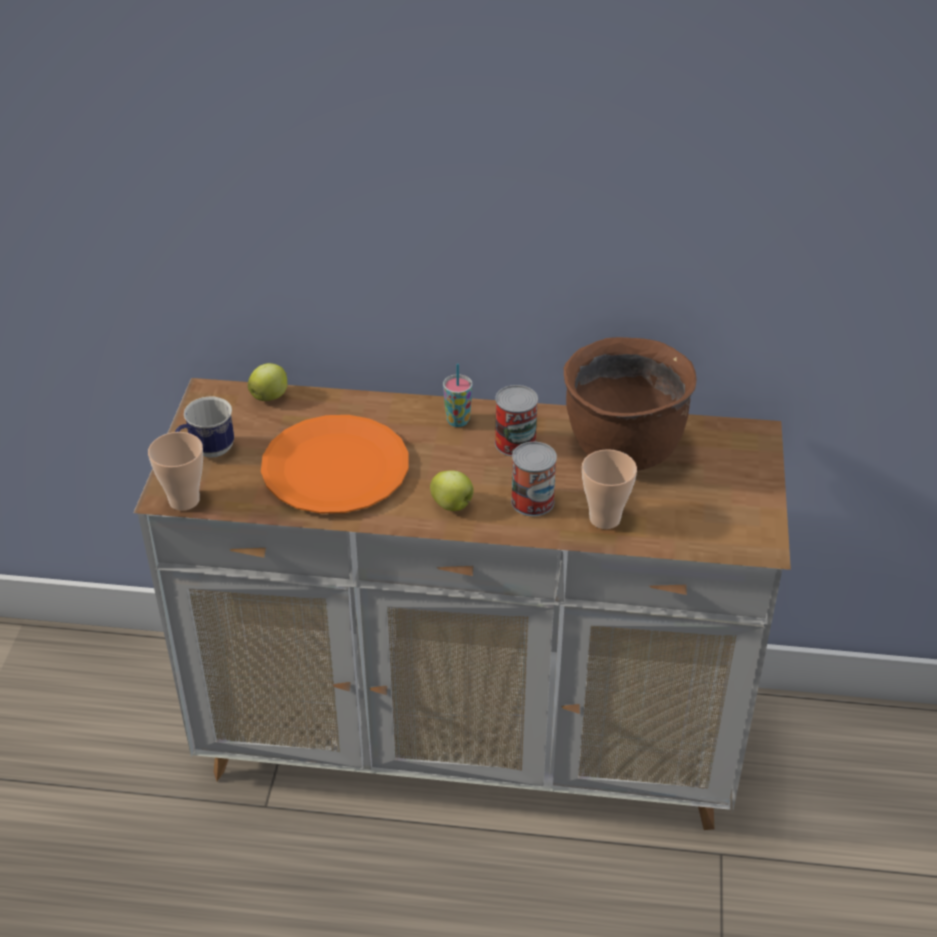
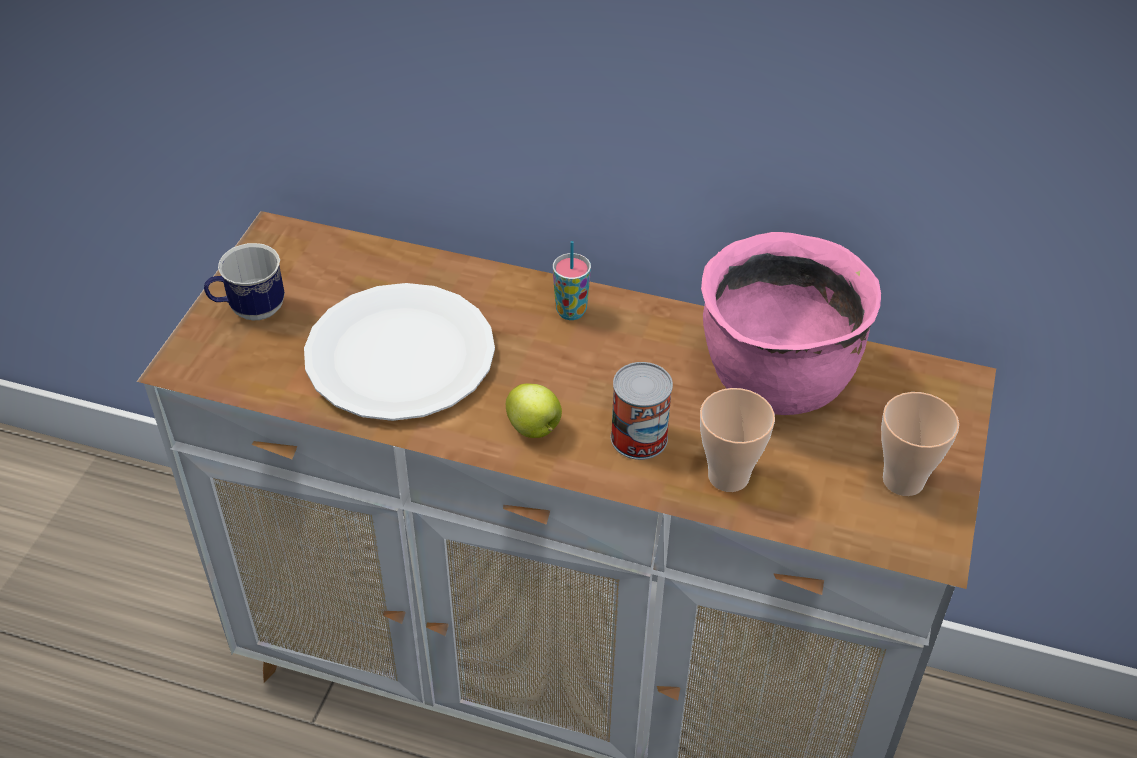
camera: 10 degrees right, 5 degrees up
cup [148,432,203,511] -> cup moved to [881,392,959,496]
apple [248,363,288,401] -> none
orange plate [261,415,409,514] -> white plate [304,283,495,421]
can [495,385,538,456] -> none
brown cooking pot [564,337,697,471] -> pink cooking pot [701,232,881,415]

